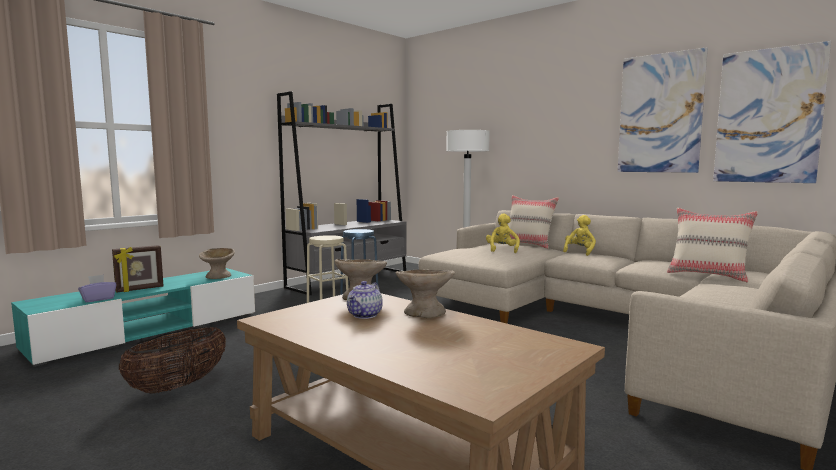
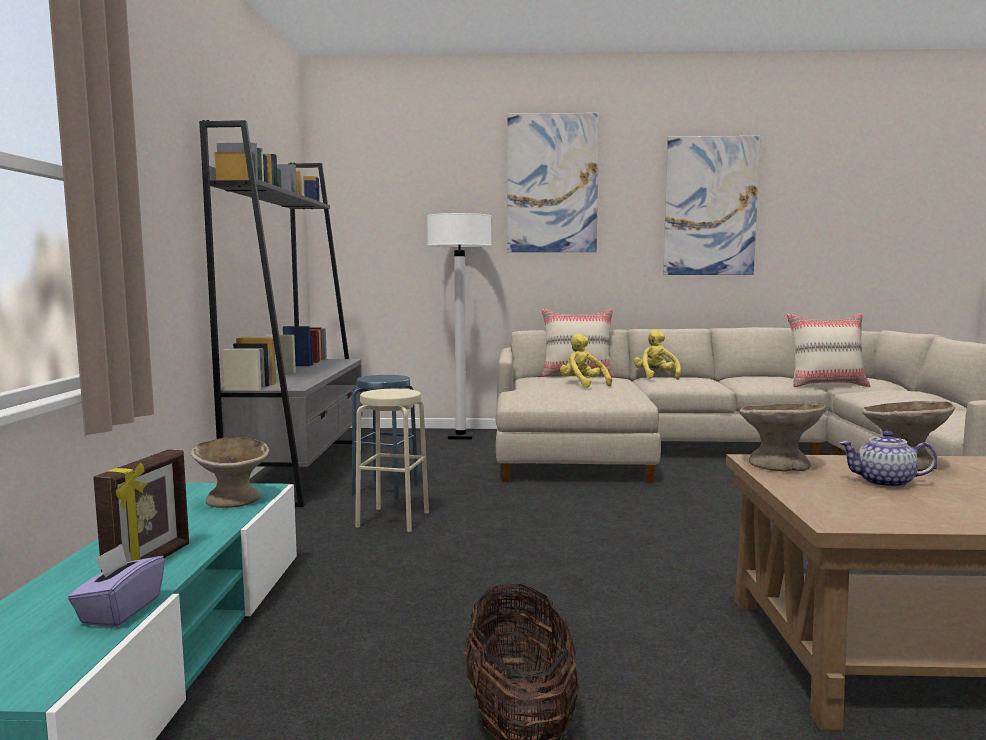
camera: 40 degrees left, 0 degrees up
teapot [347,281,383,319] -> teapot turned 120 degrees clockwise [839,431,937,488]
picture [713,41,831,183] -> picture moved to [507,113,599,252]

